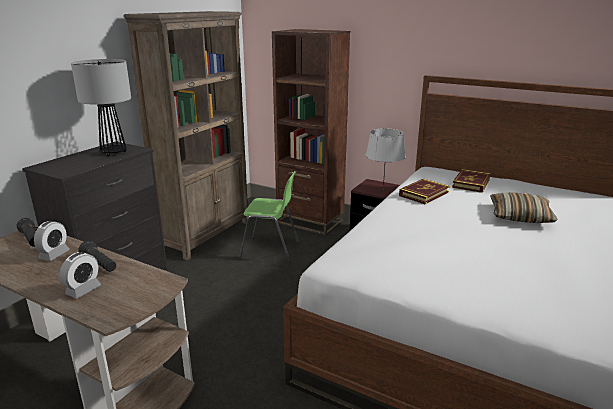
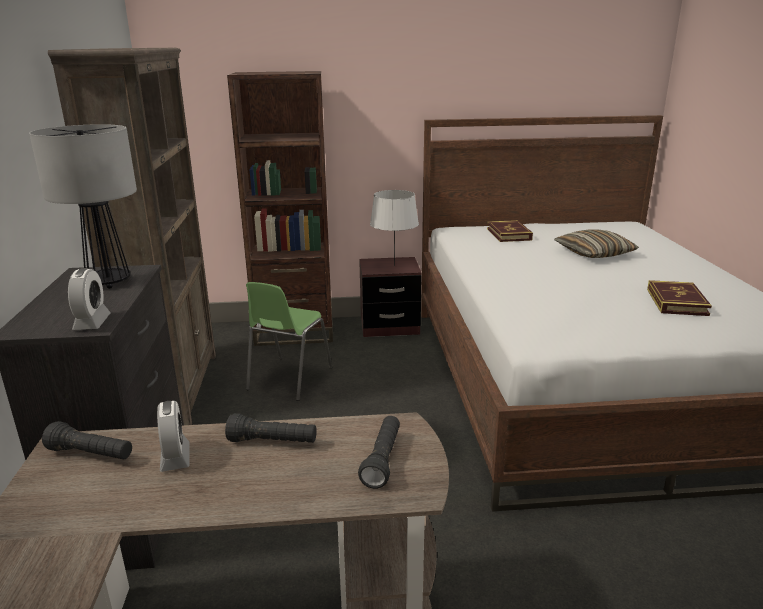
camera: 35 degrees left, 0 degrees up
alarm clock [60,252,101,298] -> alarm clock moved to [68,268,111,330]
green chair [239,171,299,262] -> green chair turned 135 degrees clockwise [246,282,332,401]
book [399,179,450,204] -> book moved to [647,280,712,316]
none -> black flashlight [358,416,400,489]

